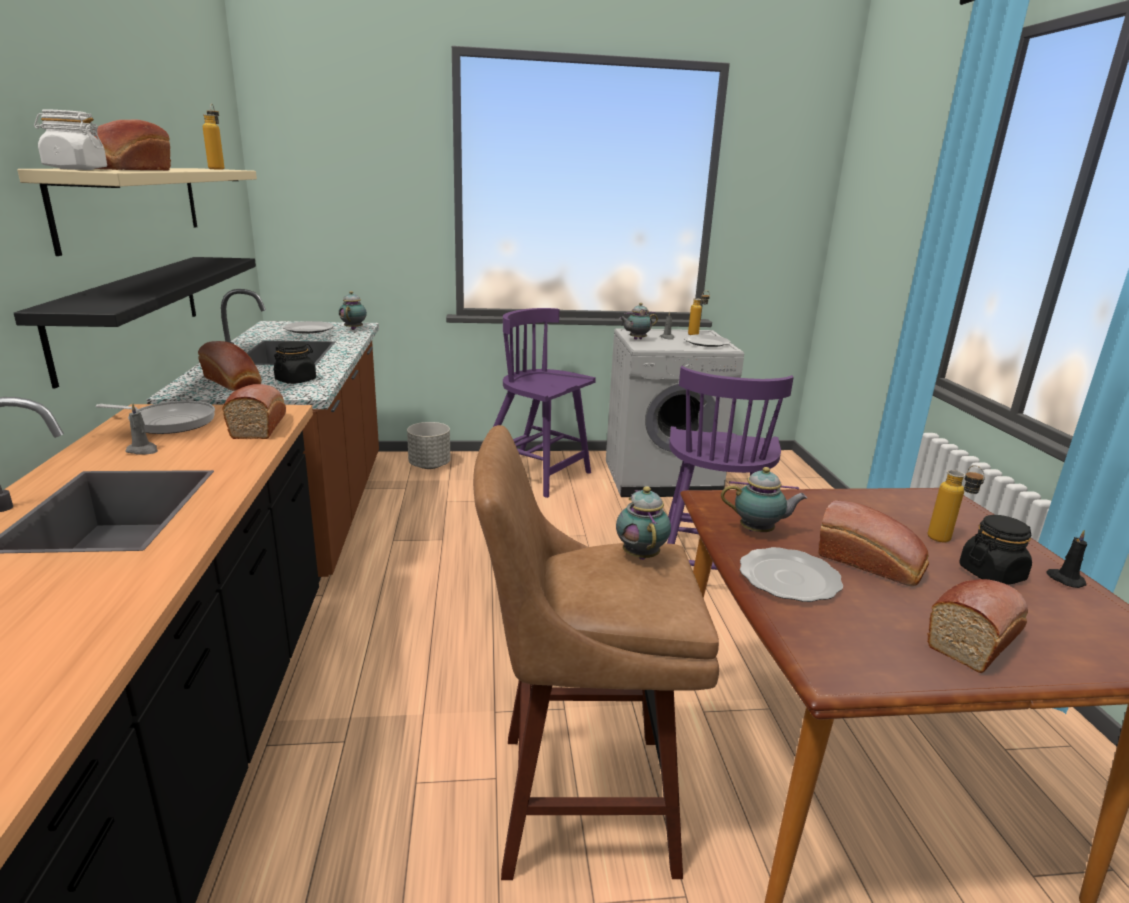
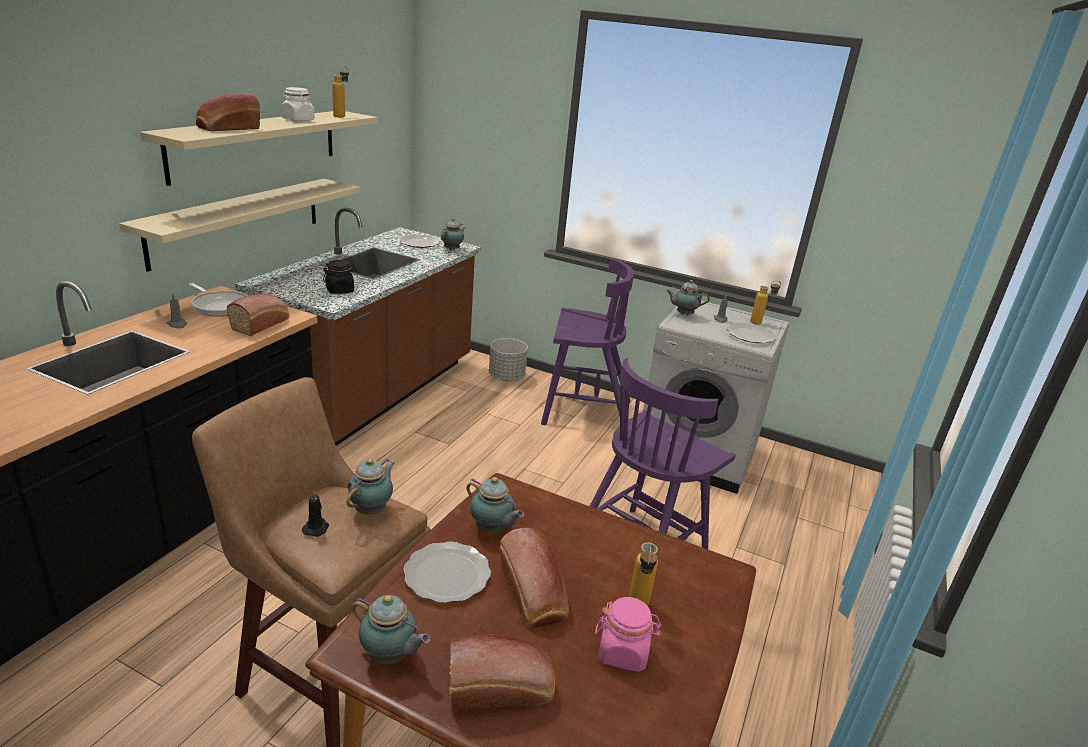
camera: 30 degrees right, 5 degrees up
black shelf [14,257,256,389] -> beige shelf [119,179,360,272]
white jar [34,109,107,170] -> white jar moved to [281,87,315,122]
bread [198,341,262,391] -> none
purple chair [493,308,596,498] -> purple chair turned 120 degrees clockwise [541,259,634,425]
black jar [959,515,1032,585] -> pink jar [595,597,662,672]
black candle [1046,530,1087,588] -> black candle moved to [302,490,329,537]
none -> teapot [351,595,430,665]

